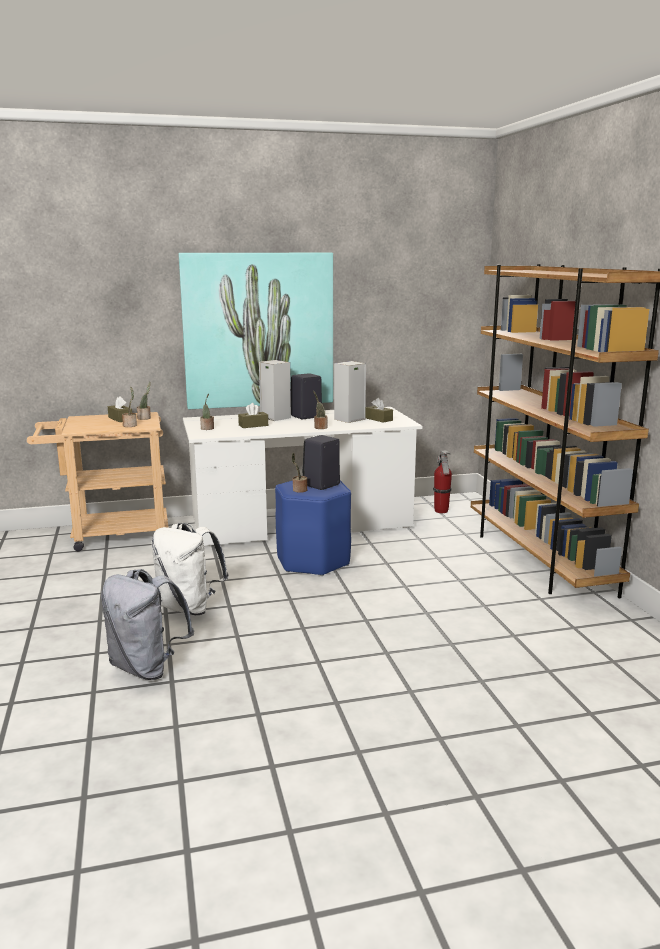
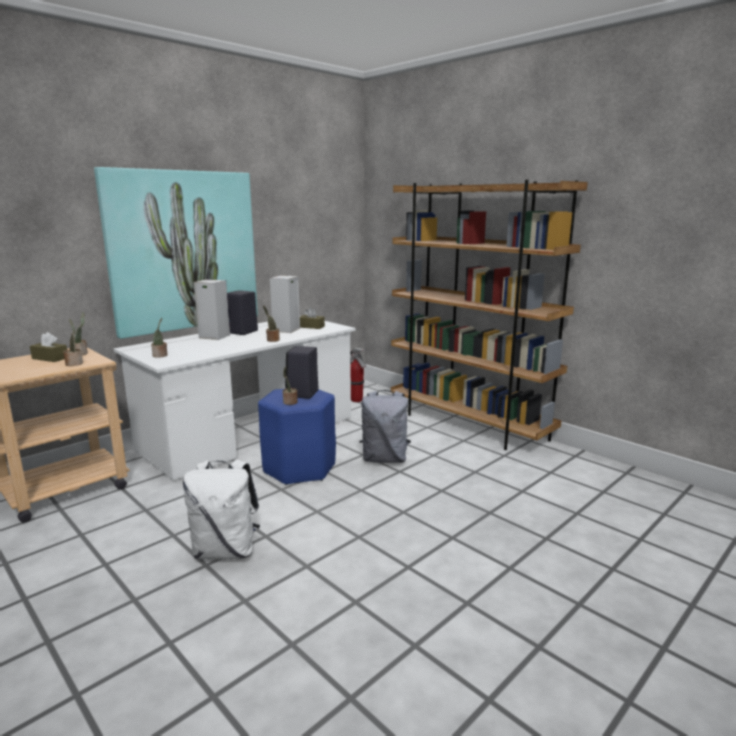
camera: 30 degrees left, 0 degrees up
grey backpack [101,569,194,680] -> grey backpack moved to [359,390,411,463]
brown tissue box [238,403,268,428] -> none

